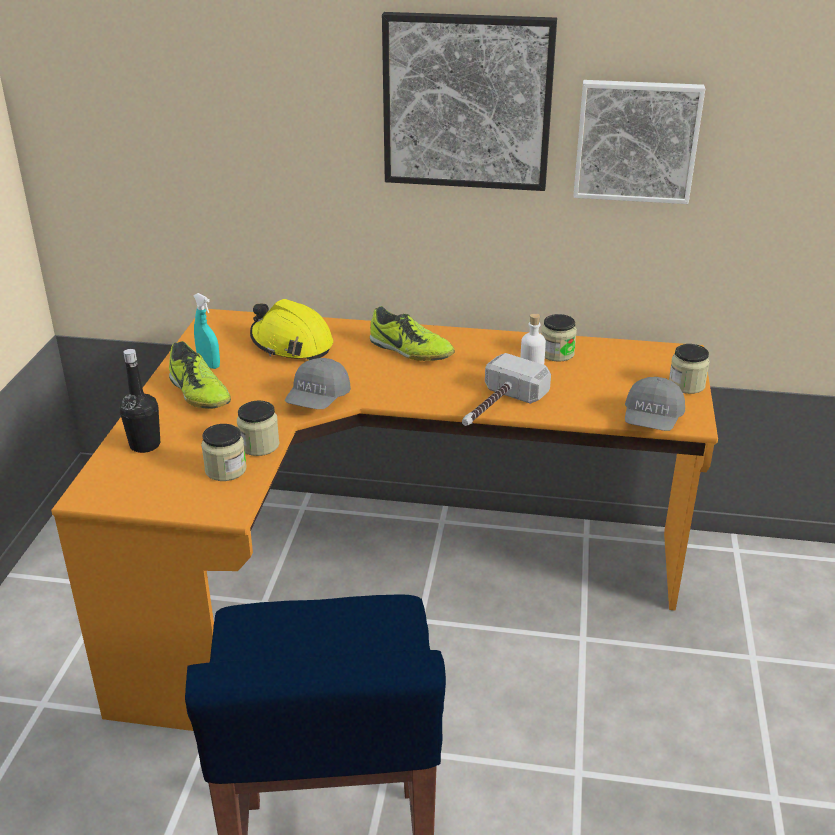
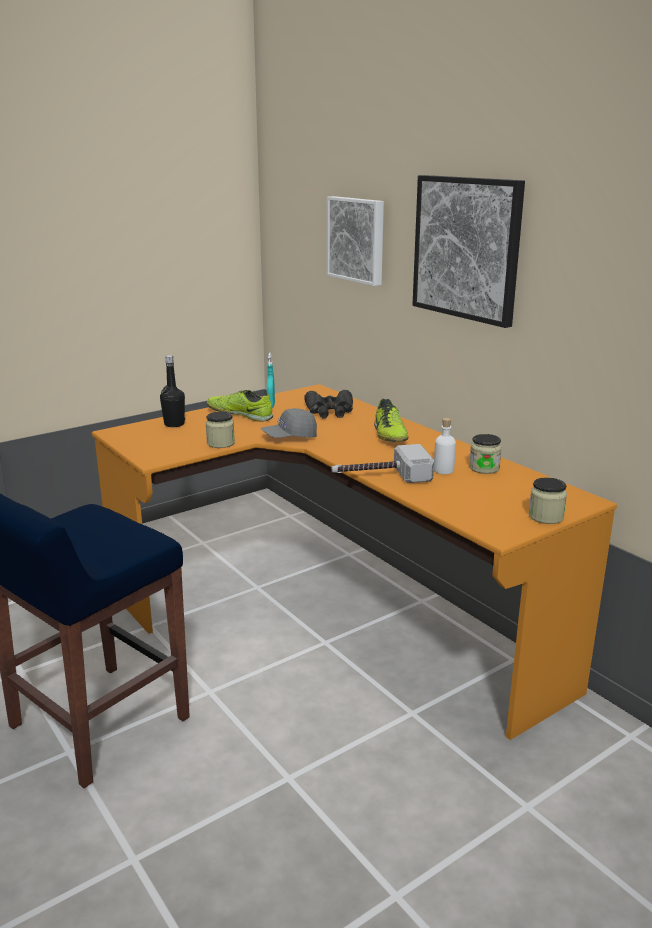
camera: 45 degrees right, 10 degrees down
shoe [169,341,231,409] -> shoe turned 105 degrees clockwise [207,390,273,422]
jar [201,424,247,481] -> none
yellow hard hat [250,299,333,360] -> black binoculars [304,390,353,419]
picture [573,80,705,204] -> picture moved to [327,196,384,286]
grey cap [625,377,685,431] -> none

